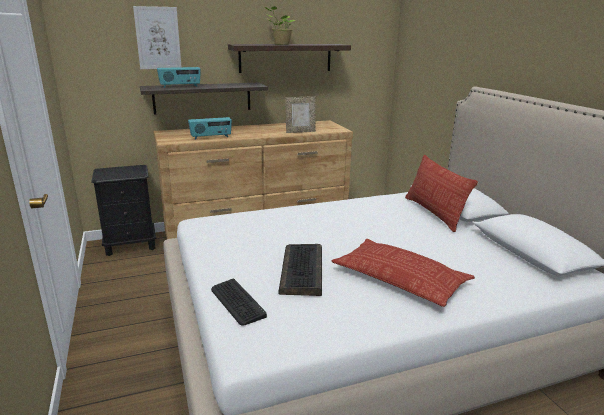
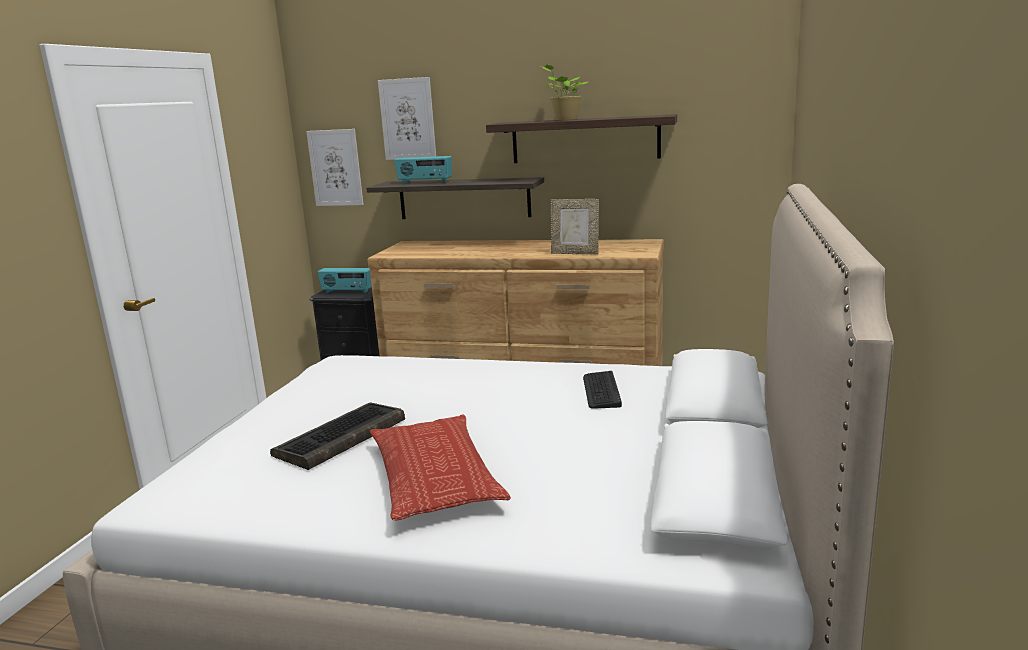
camera: 35 degrees right, 5 degrees down
radio [188,117,232,139] -> radio moved to [318,268,372,294]
keyboard [211,279,267,326] -> keyboard moved to [583,371,622,409]
pillow [405,155,478,232] -> none
none -> picture [306,129,364,206]

